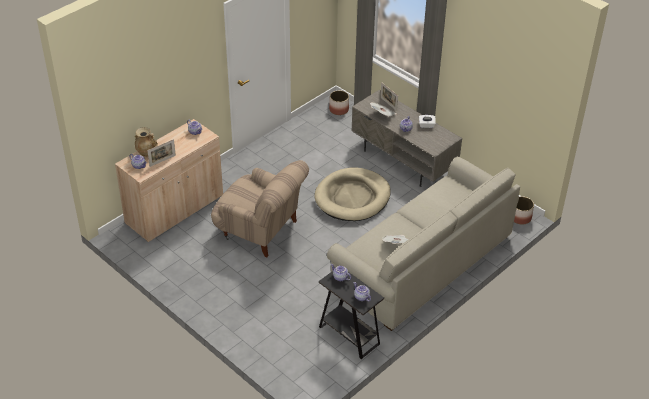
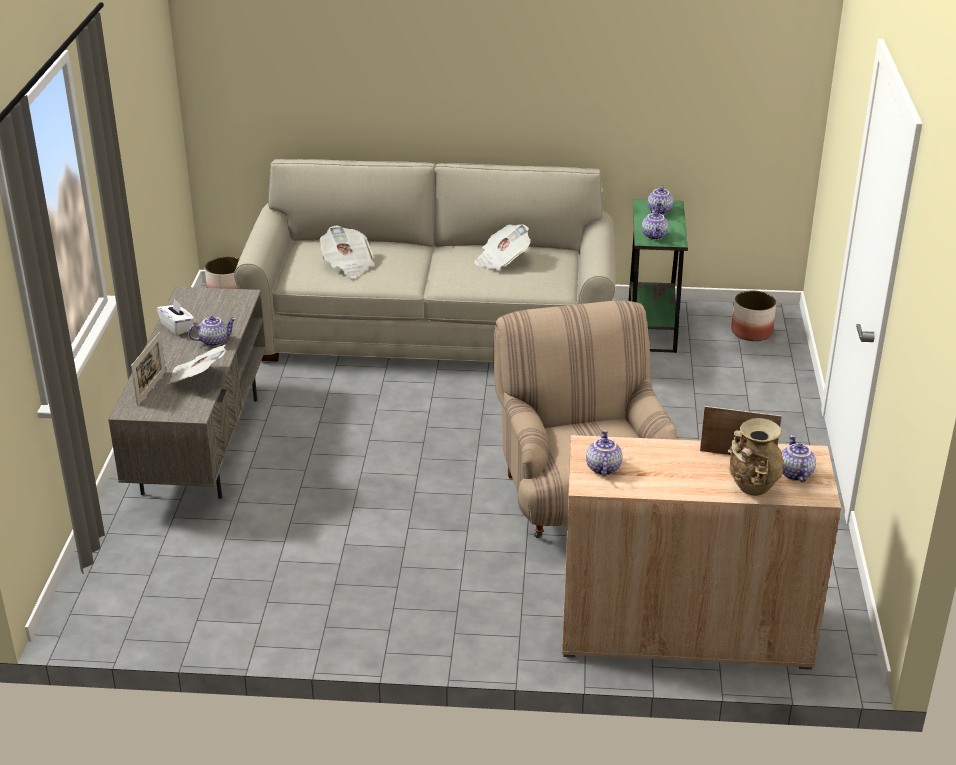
camera: 130 degrees left, 10 degrees down
beige dog bed [314,168,391,221] -> none
black side table [319,271,384,360] -> green side table [628,199,688,353]
planter [329,90,349,115] -> planter moved to [731,290,776,341]
none -> newspaper [320,226,375,278]

